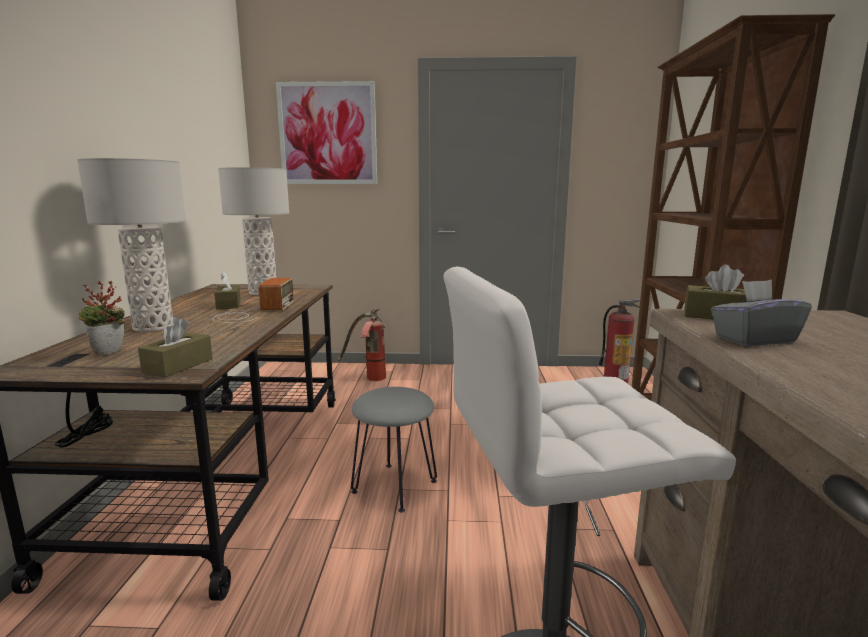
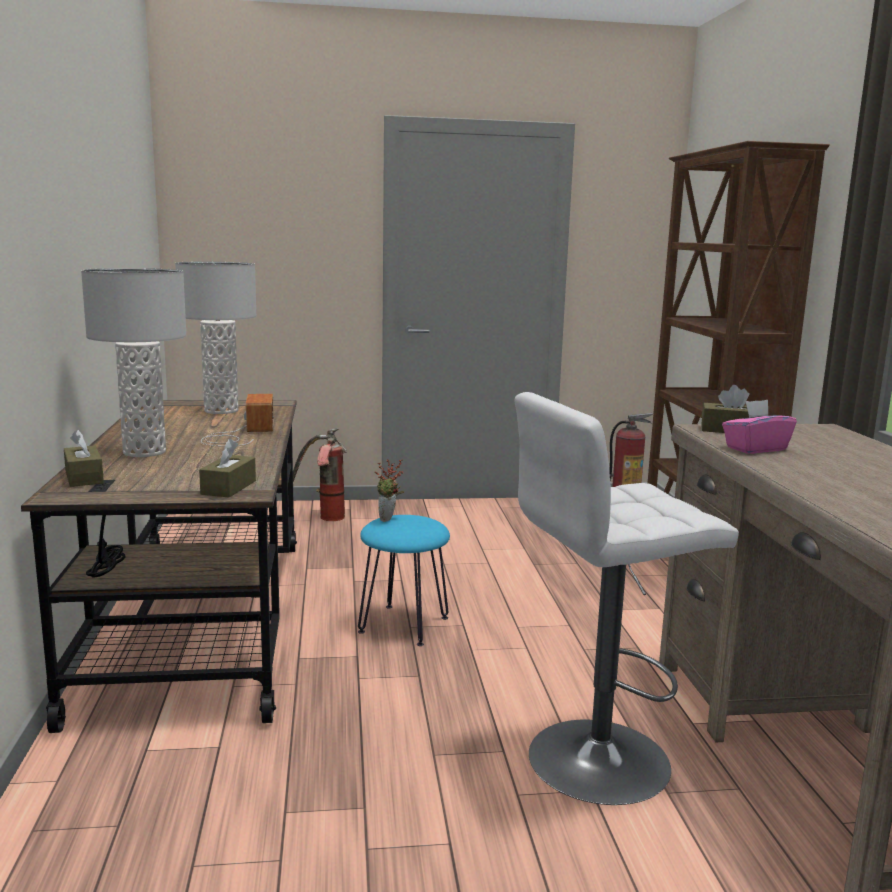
camera: 10 degrees left, 0 degrees up
potted plant [79,280,125,356] -> potted plant moved to [375,459,404,522]
brown tissue box [214,272,241,310] -> brown tissue box moved to [64,430,104,487]
picture [276,81,377,184] -> none
grey stool [351,387,437,512] -> turquoise stool [358,515,450,646]
grey tissue box [711,280,812,346] -> pink tissue box [722,400,797,454]

